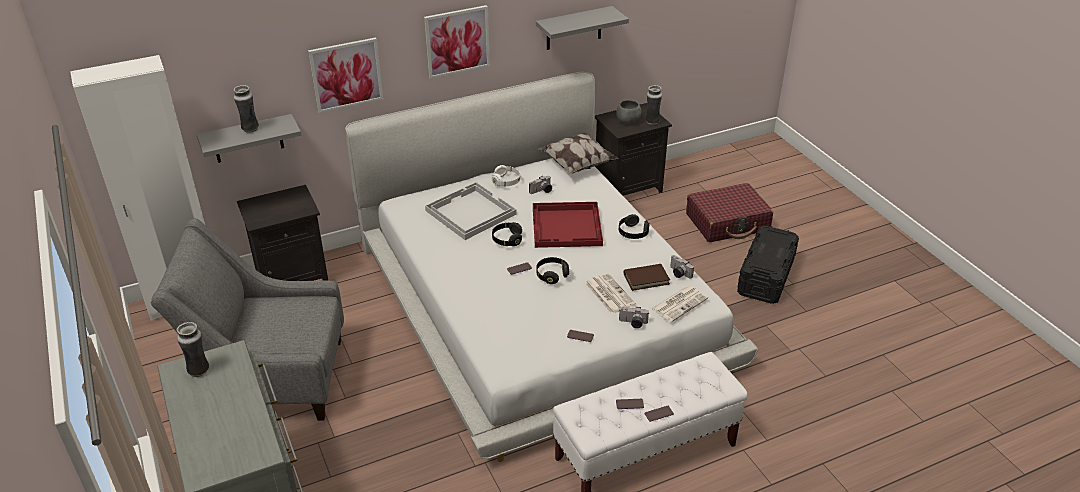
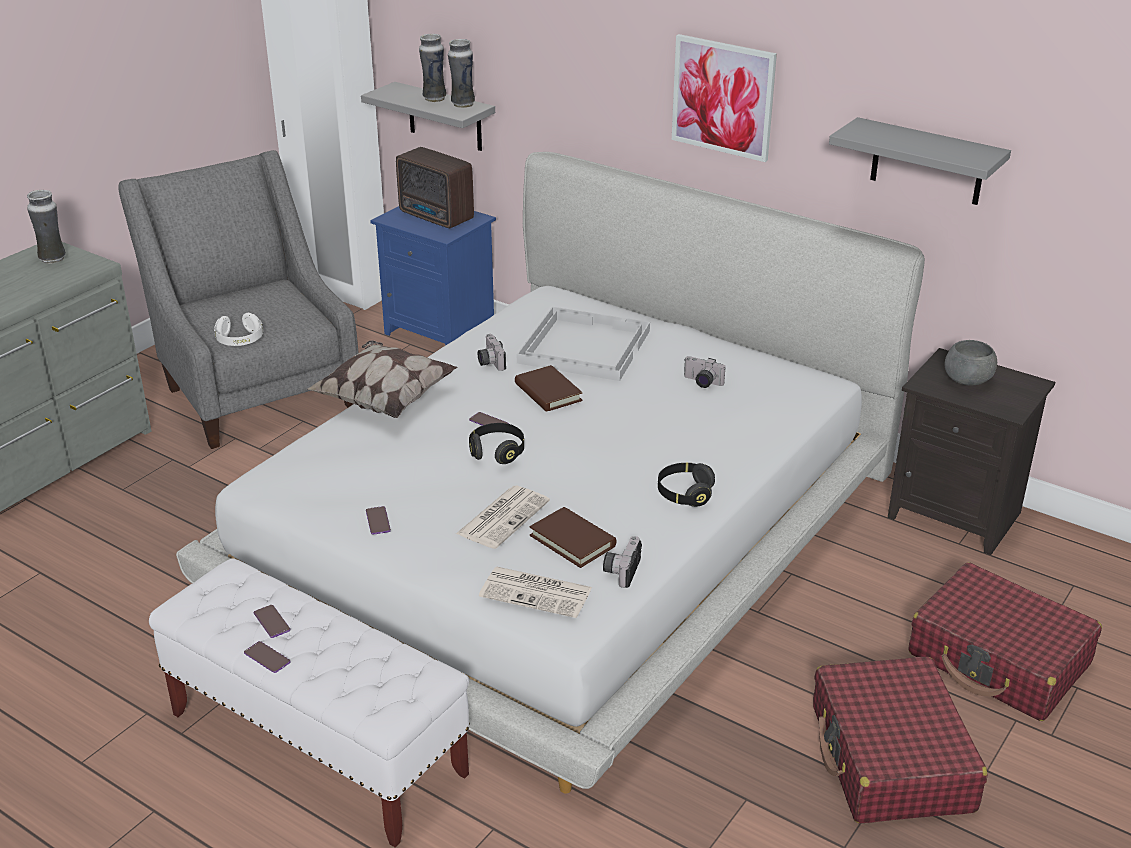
camera: 60 degrees right, 5 degrees down
black nightstand [237,185,328,281] -> blue nightstand [370,206,496,346]
picture [308,37,383,113] -> none
white headphones [492,165,520,186] -> white headphones moved to [214,313,263,346]
black headphones [492,222,522,246] -> brown book [515,365,583,412]
red tray [533,202,603,248] -> none
pillow [537,132,618,175] -> pillow moved to [307,341,457,418]
camera [619,307,649,328] -> camera moved to [478,334,506,371]
vase [645,85,662,125] -> vase moved to [448,39,475,108]
black storage box [737,226,799,304] -> red suitcase [813,657,987,823]
none -> radio [396,147,474,228]

